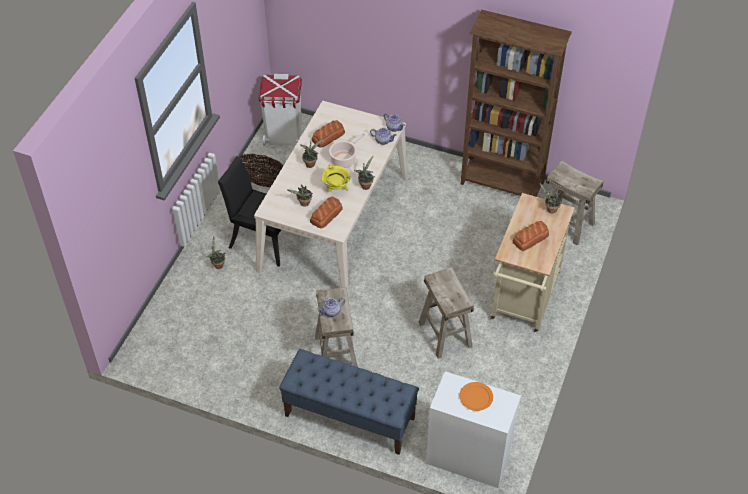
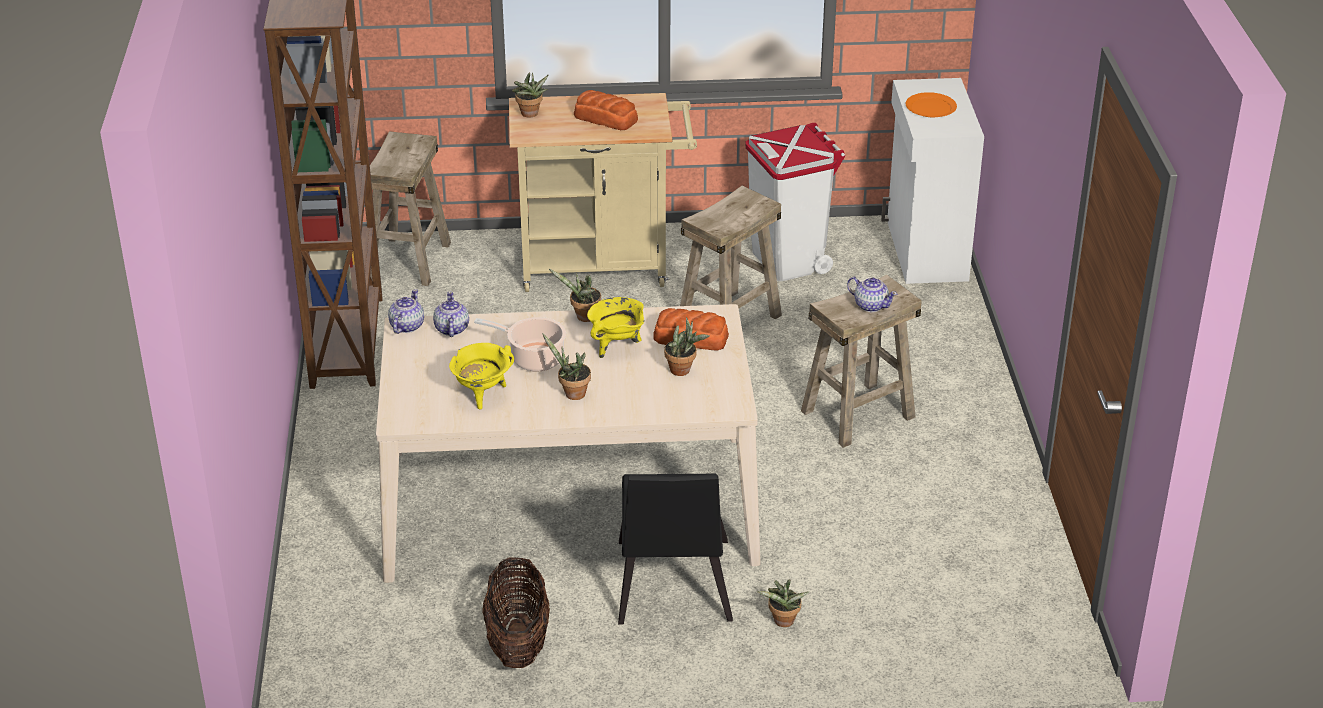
camera: 115 degrees left, 15 degrees down
white trash can [259,74,302,146] -> white trash can moved to [746,123,845,281]
blue bench [279,349,419,455] -> none
bread [312,120,345,148] -> yellow cooking pot [449,343,514,410]

